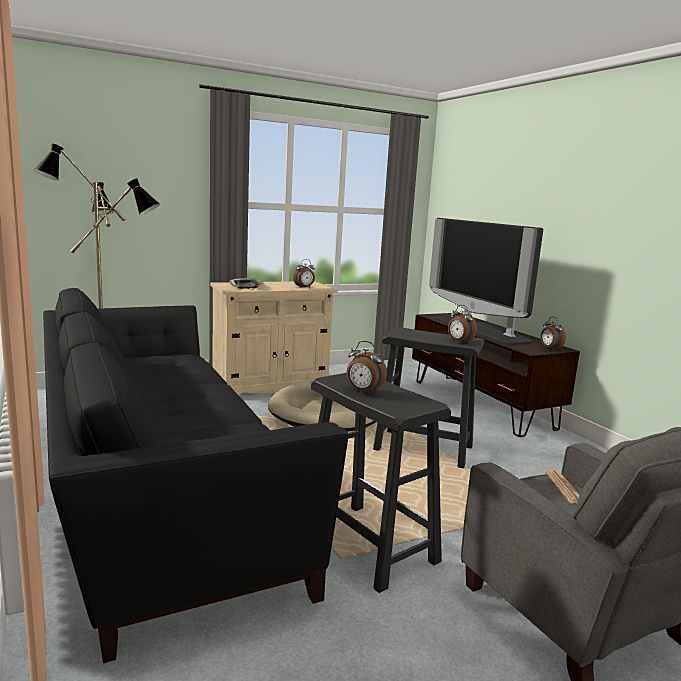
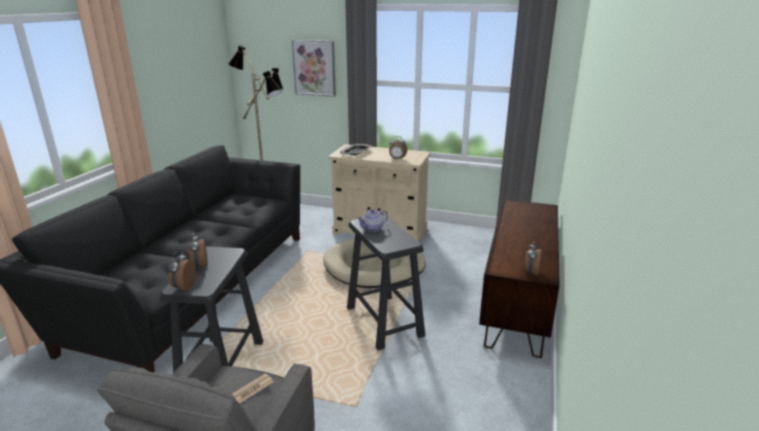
camera: 45 degrees right, 10 degrees up
television [429,218,543,345] -> none
alarm clock [448,305,477,343] -> alarm clock moved to [168,250,196,292]
none -> picture [292,40,336,97]
none -> teapot [357,209,388,232]

